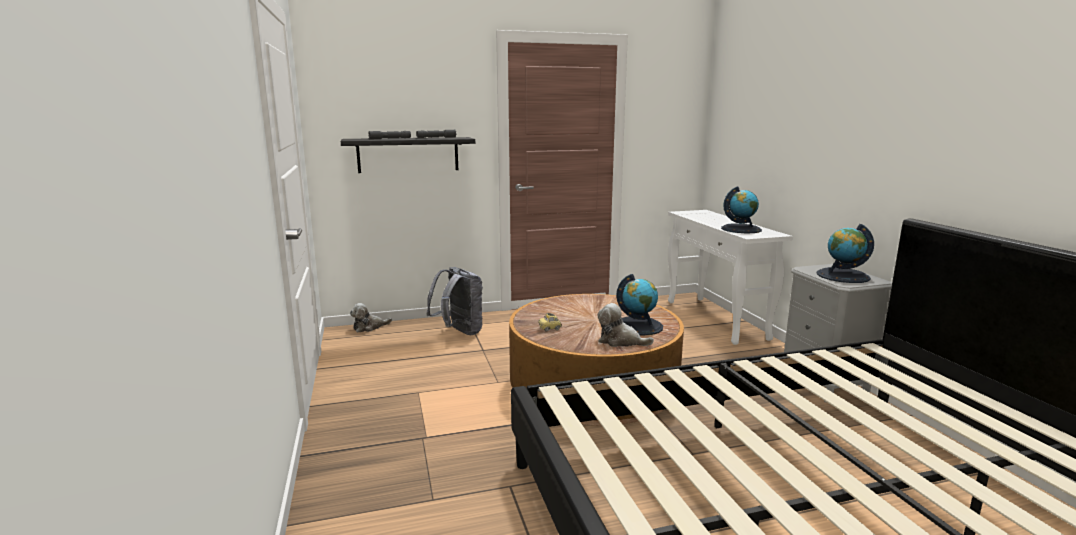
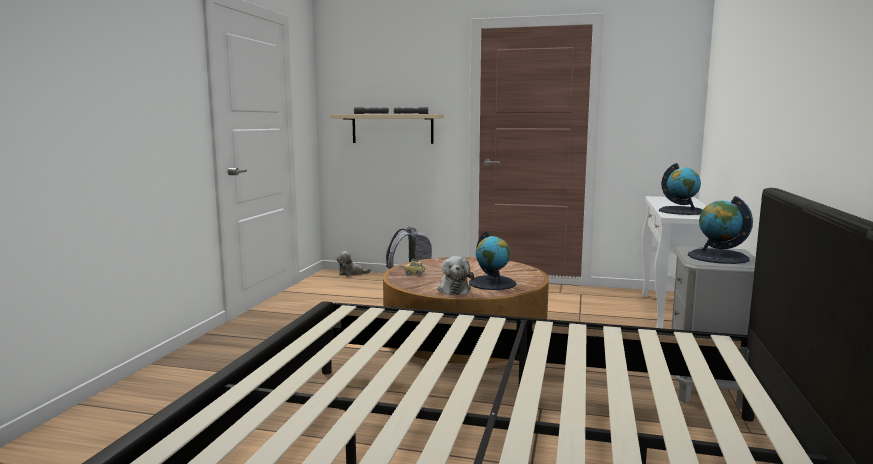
camera: 30 degrees right, 5 degrees down
black shelf [341,137,475,173] -> beige shelf [330,114,444,144]
plush toy [598,303,654,347] -> plush toy turned 150 degrees counterclockwise [437,256,474,295]

